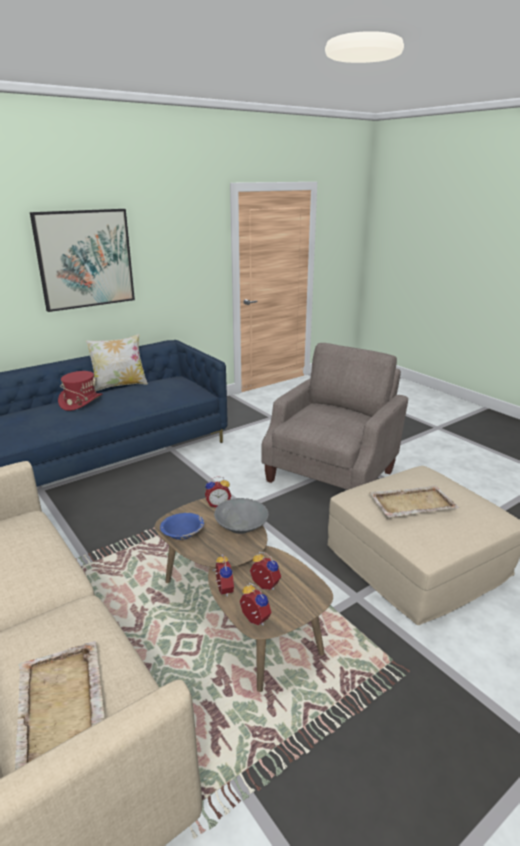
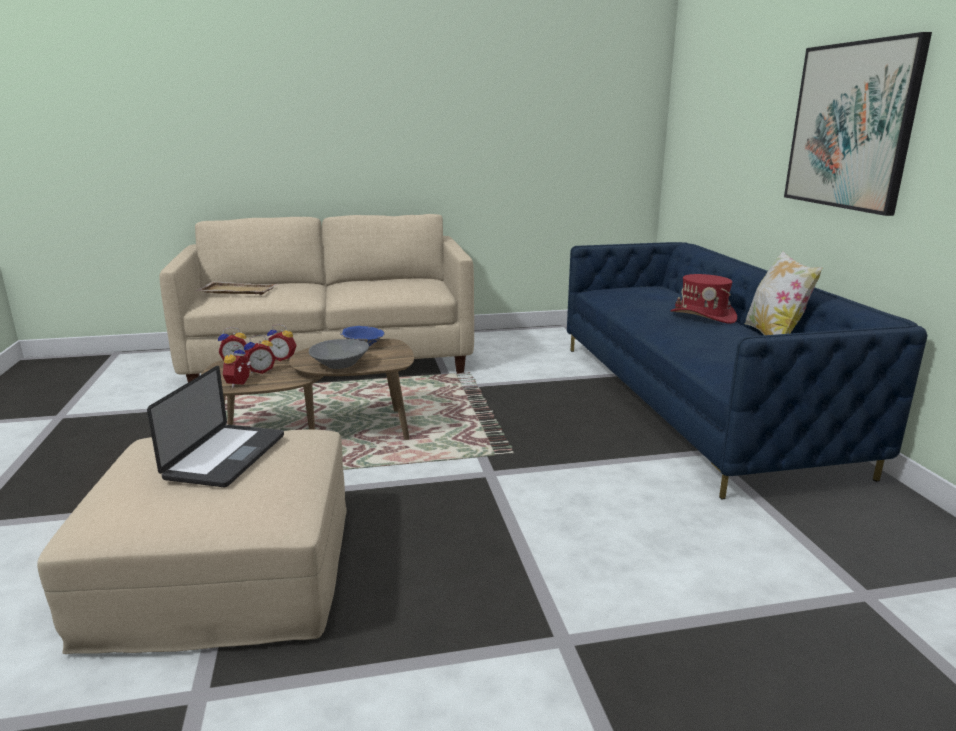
camera: 115 degrees right, 5 degrees down
alarm clock [205,476,231,507] -> alarm clock moved to [223,345,251,388]
beige armchair [261,343,408,490] -> none
beige tray [369,485,459,518] -> laptop [147,366,284,487]

